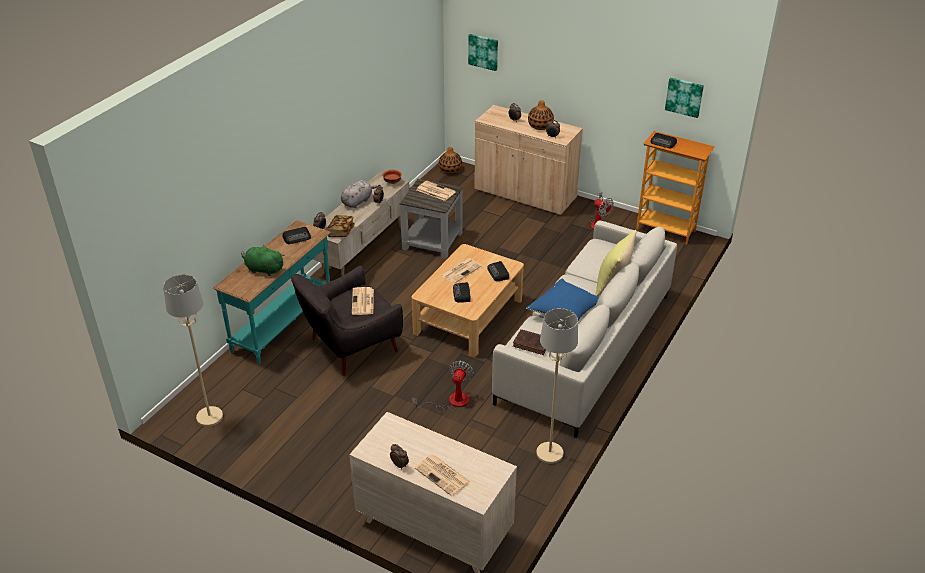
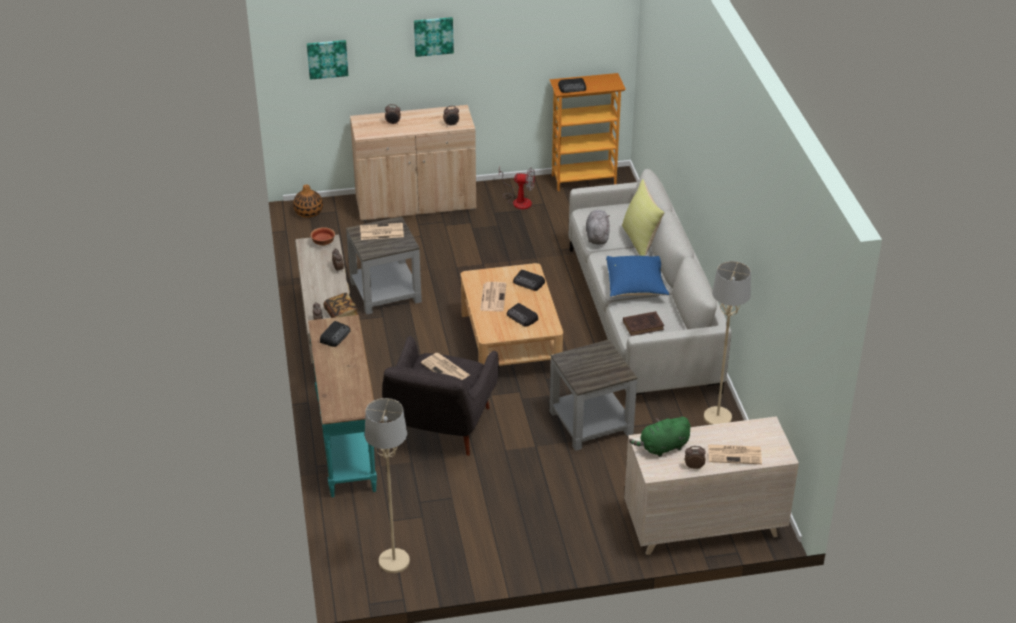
camera: 40 degrees left, 0 degrees up
green plush toy [241,245,284,276] -> green plush toy moved to [629,417,690,457]
grey plush toy [341,180,377,208] -> grey plush toy moved to [586,210,610,245]
fan [412,361,474,413] -> grey side table [550,340,637,451]
vase [528,100,554,130] -> none
picture [665,78,704,118] -> picture moved to [414,17,454,57]

